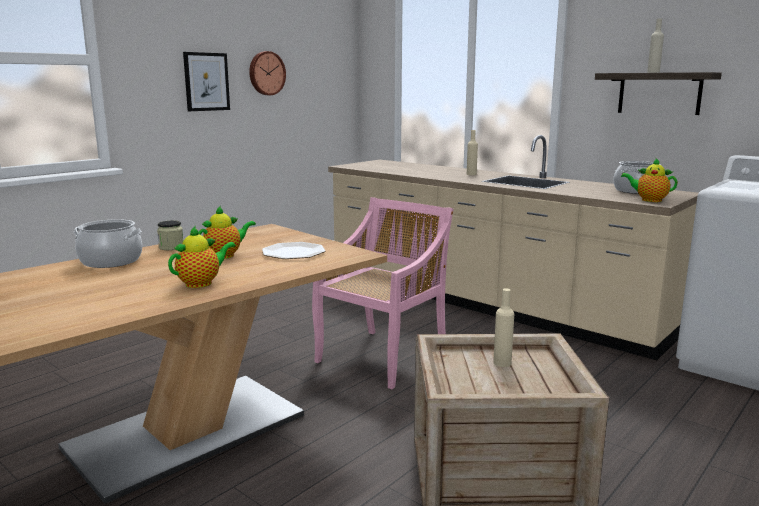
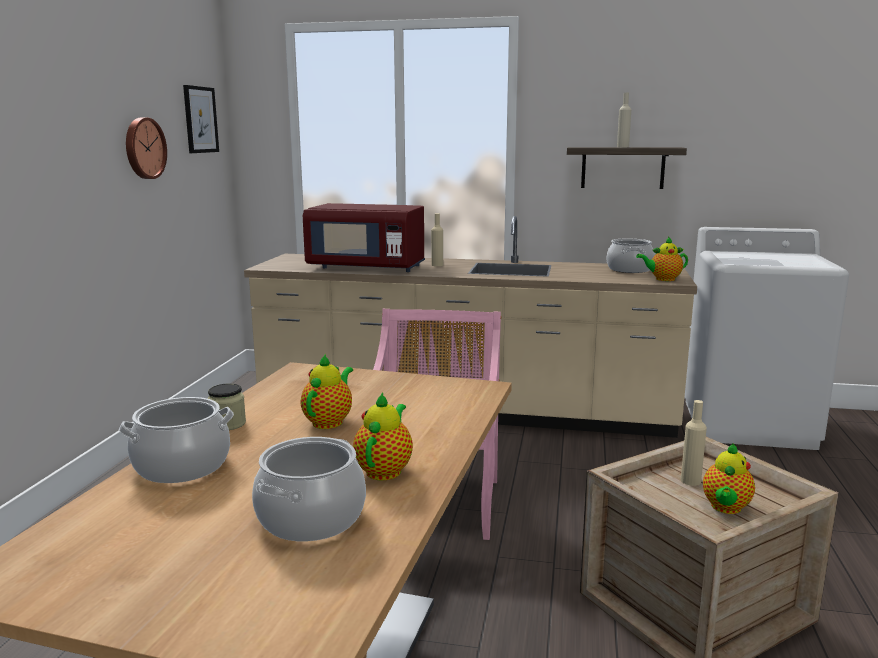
camera: 30 degrees left, 0 degrees up
picture [183,52,230,111] -> picture moved to [183,85,219,153]
plate [262,242,325,259] -> none
none -> cooking pot [252,437,366,542]
none -> red microwave [303,203,425,272]
none -> teapot [703,443,755,514]

